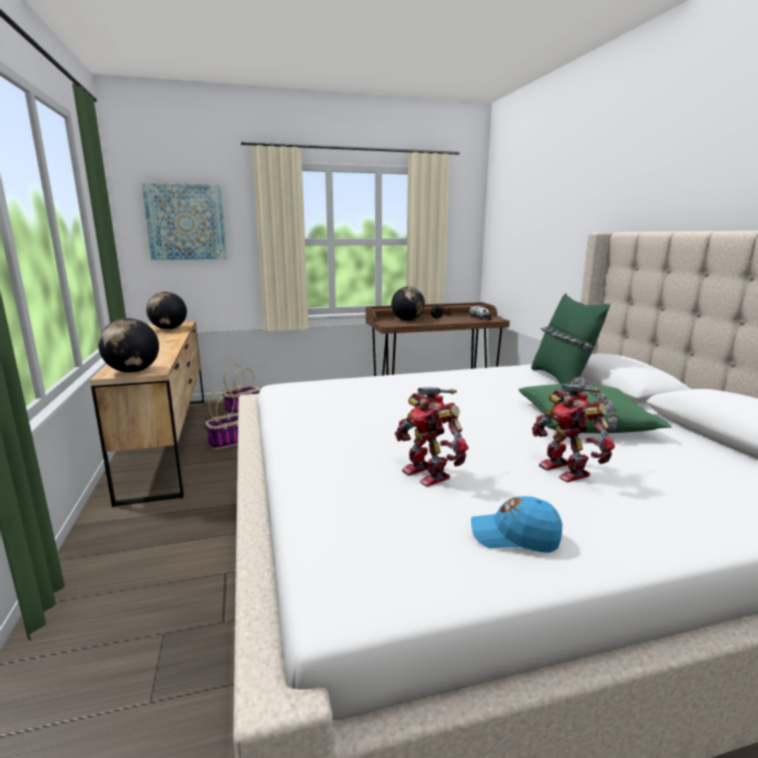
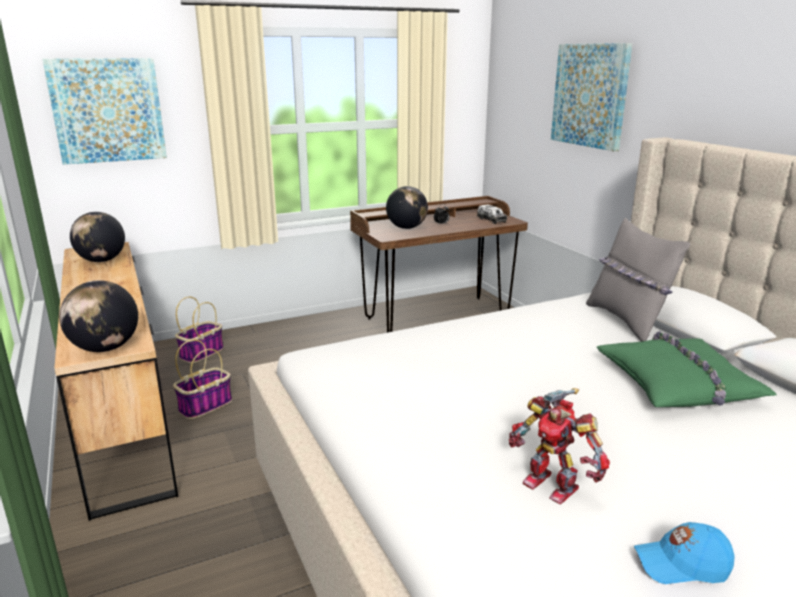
camera: 10 degrees left, 5 degrees up
green pillow [531,293,610,384] -> grey pillow [586,218,690,342]
toy robot [532,385,615,482] -> none
none -> picture [551,43,633,151]

